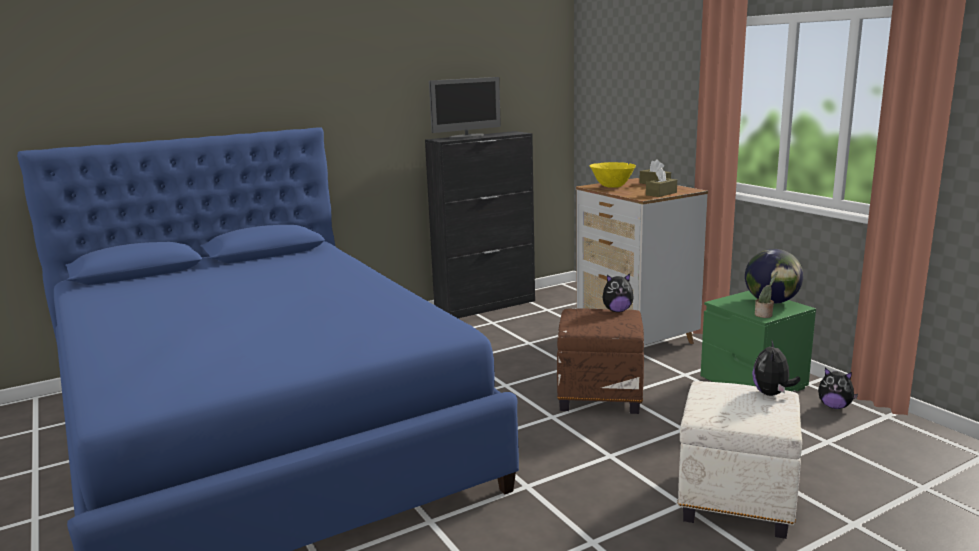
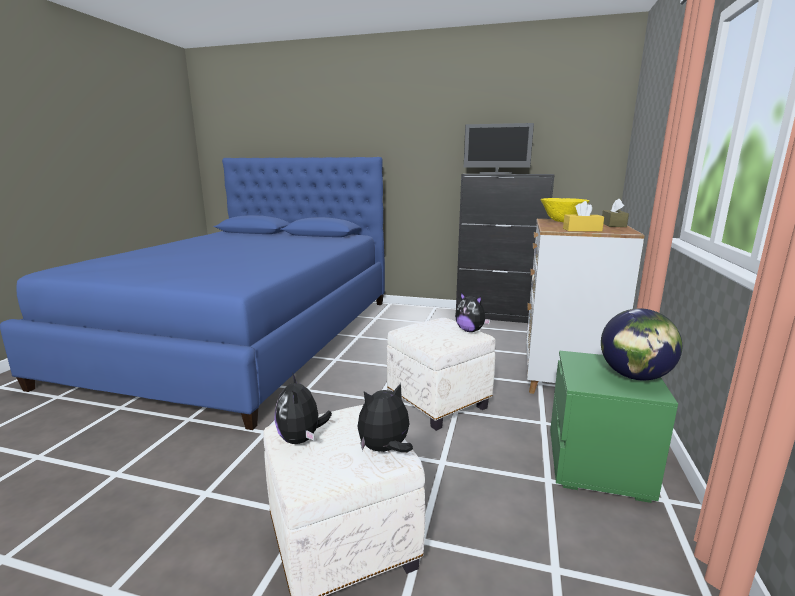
camera: 45 degrees right, 0 degrees up
brown ottoman [557,308,644,414] -> white ottoman [387,318,496,431]
brown tissue box [646,168,677,197] -> yellow tissue box [563,201,604,232]
potted plant [755,272,778,318] -> none
plush toy [818,368,858,409] -> plush toy moved to [274,374,332,444]

